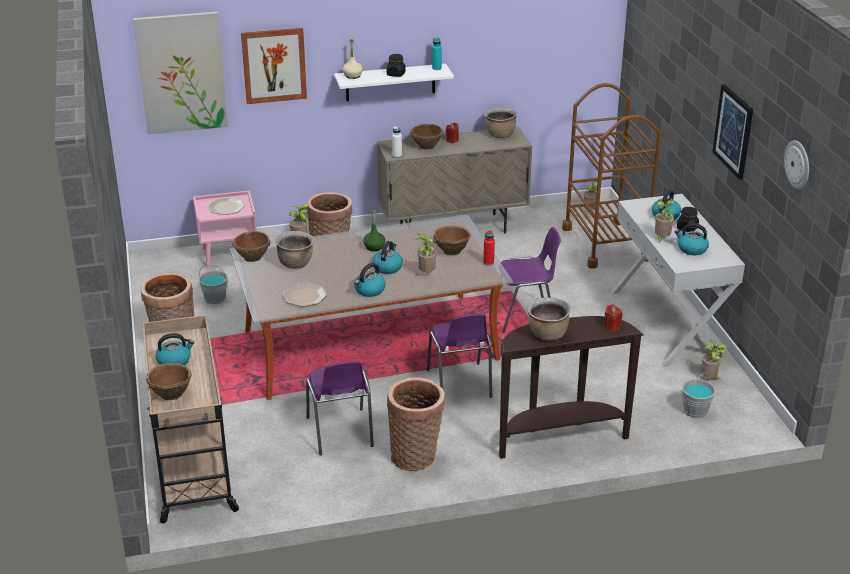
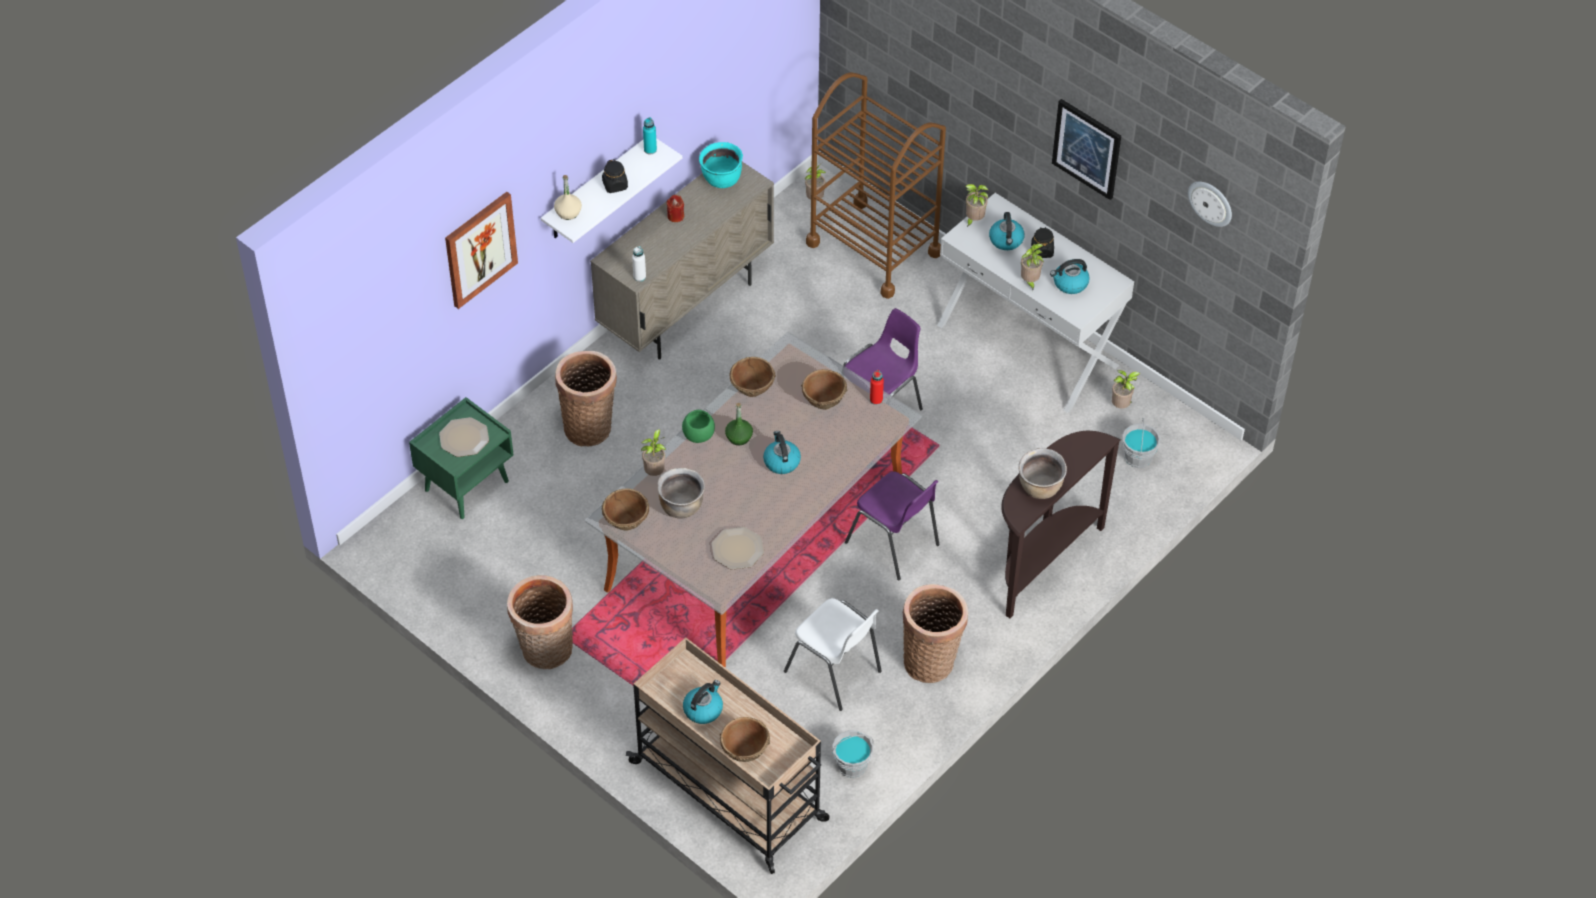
camera: 35 degrees left, 20 degrees up
picture [133,12,228,135] -> none
pink nightstand [193,190,257,268] -> green nightstand [409,397,514,519]
grey bucket [198,265,228,304] -> grey bucket moved to [832,730,874,778]
purple chair [306,361,374,455] -> white chair [784,598,882,711]
kettle [354,263,386,297] -> none
brown bowl [410,124,443,150] -> brown bowl moved to [729,357,776,397]
potted plant [416,234,437,275] -> potted plant moved to [966,184,988,227]
brown cooking pot [485,107,517,138] -> turquoise cooking pot [699,142,743,188]
red candle [604,304,622,331] -> none
none -> green bowl [682,410,715,443]

